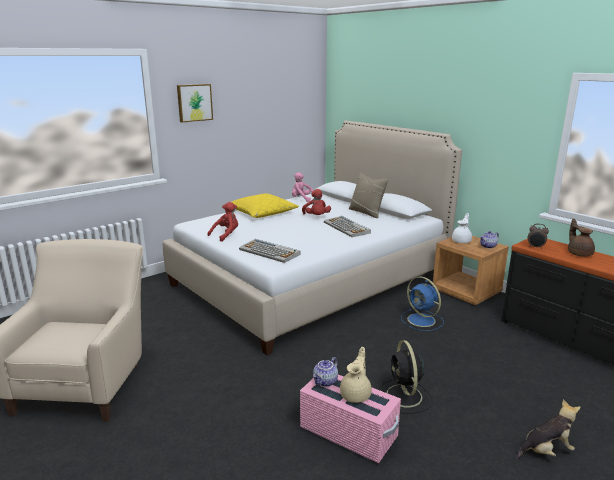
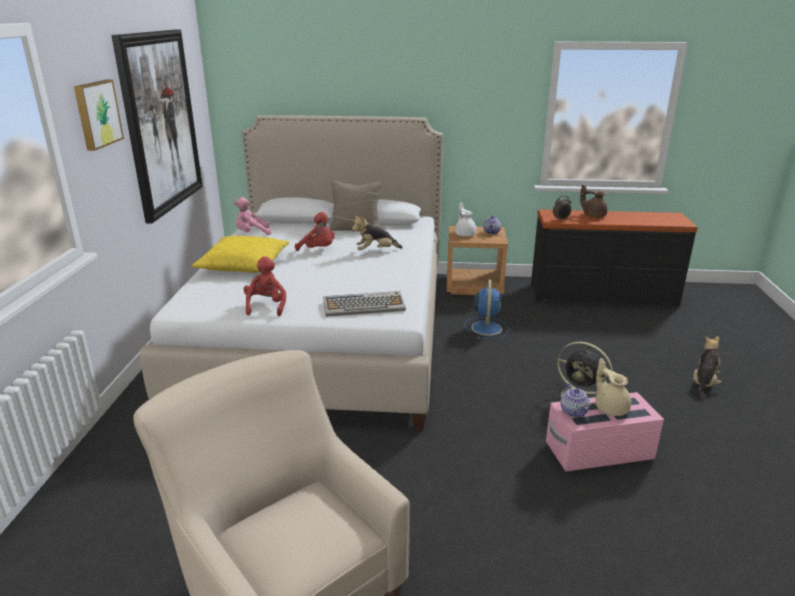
camera: 45 degrees left, 5 degrees up
keyboard [324,216,371,237] -> plush toy [352,215,403,250]
blue fan [401,277,444,331] -> blue fan turned 90 degrees counterclockwise [464,279,508,339]
none -> picture [111,30,203,224]

